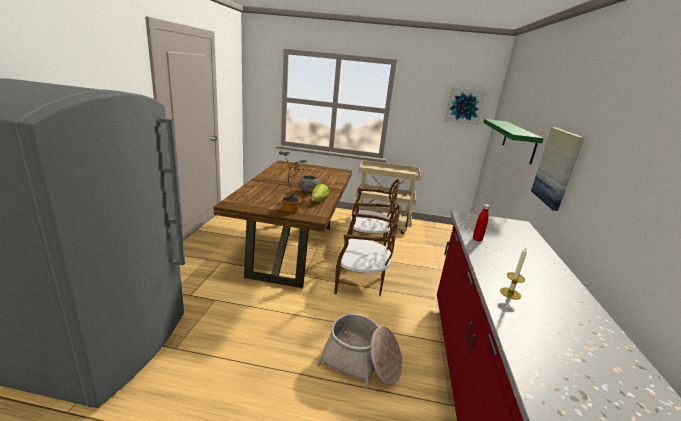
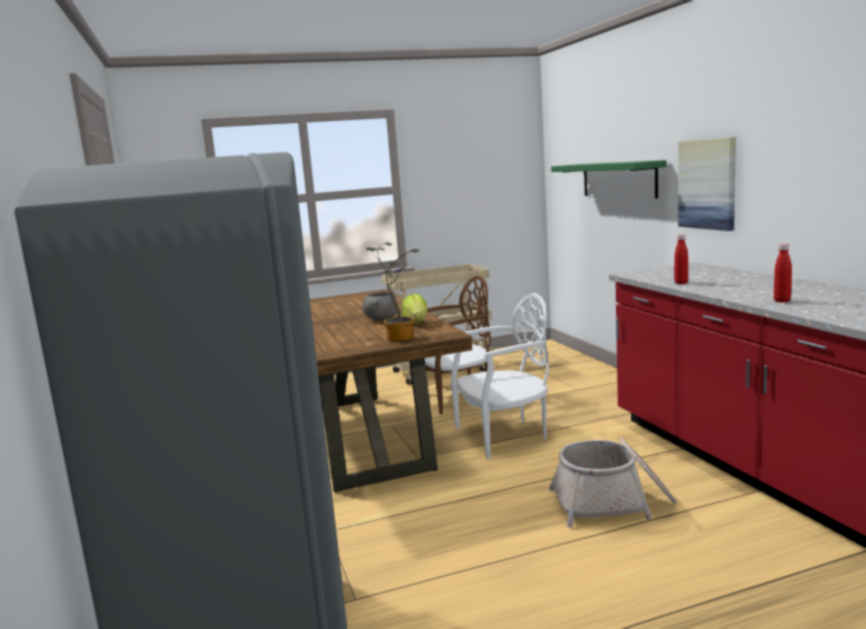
camera: 25 degrees left, 10 degrees down
brown chair [334,205,401,296] -> white chair [451,293,549,459]
picture [445,87,486,125] -> none
candle [500,248,527,300] -> red bottle [774,244,792,303]

